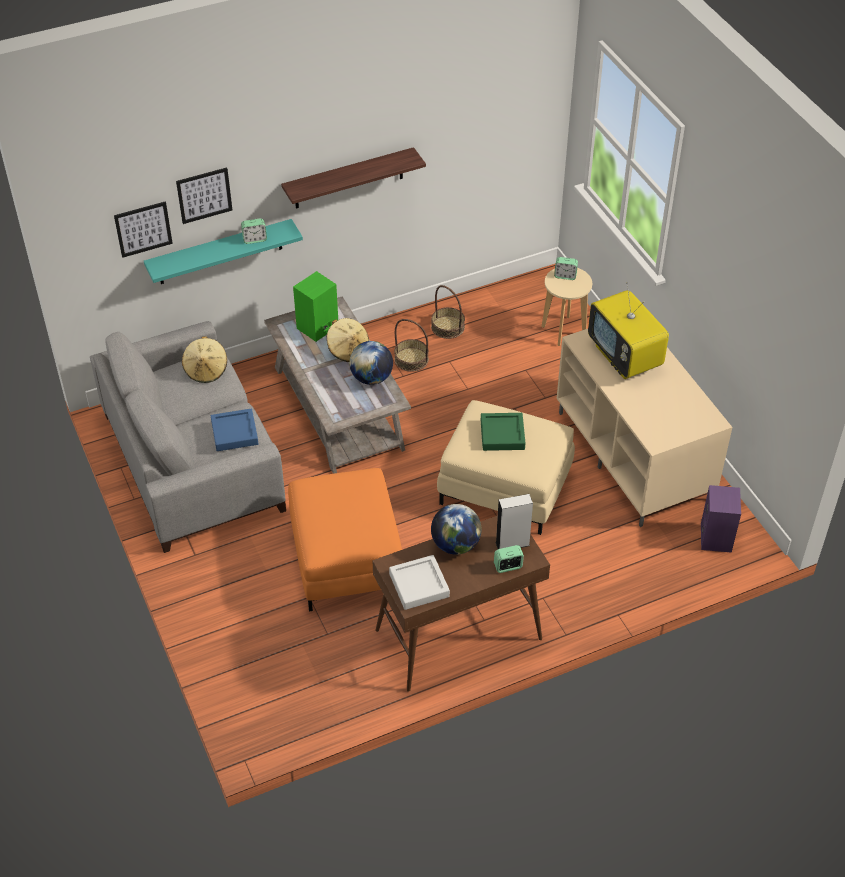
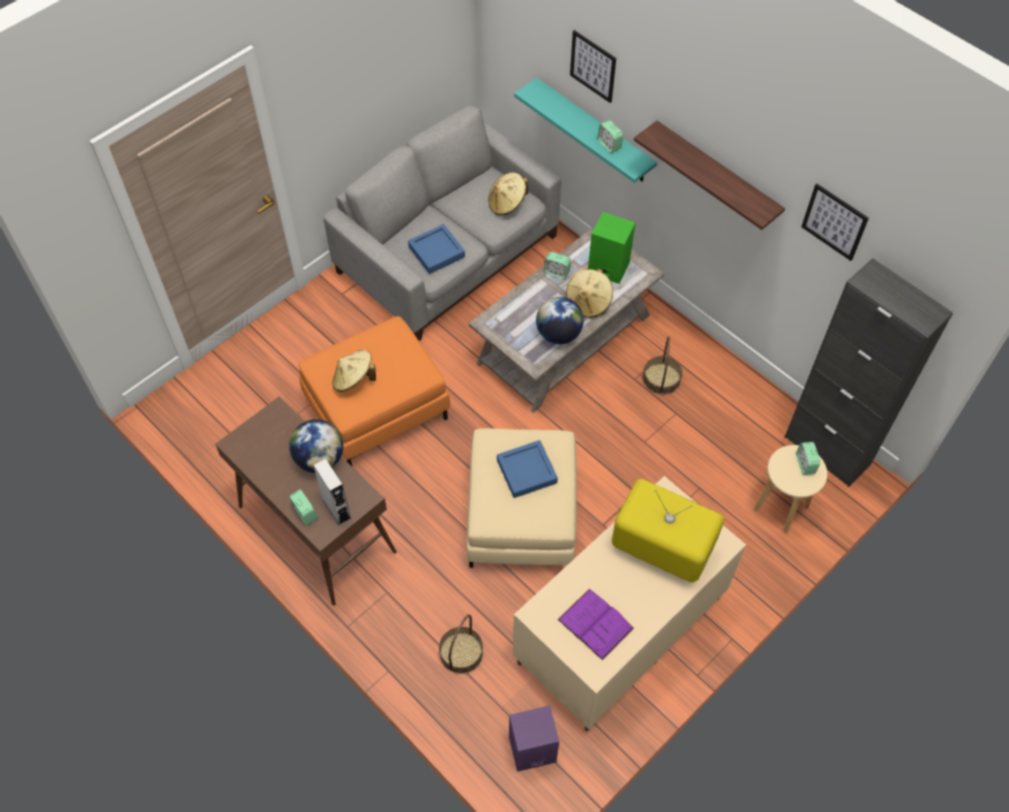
camera: 70 degrees right, 10 degrees up
picture [114,202,173,258] -> picture moved to [801,183,869,261]
grey tray [389,555,450,610] -> none
basket [431,285,465,339] -> basket moved to [439,614,483,674]
green tray [481,413,525,451] -> blue tray [497,440,558,498]
television [588,282,669,379] -> television turned 75 degrees clockwise [612,479,724,582]
none -> beige hat [332,350,376,392]
none -> alarm clock [544,252,571,279]
none -> purple book [558,589,634,661]
none -> black cabinet [785,258,953,487]

